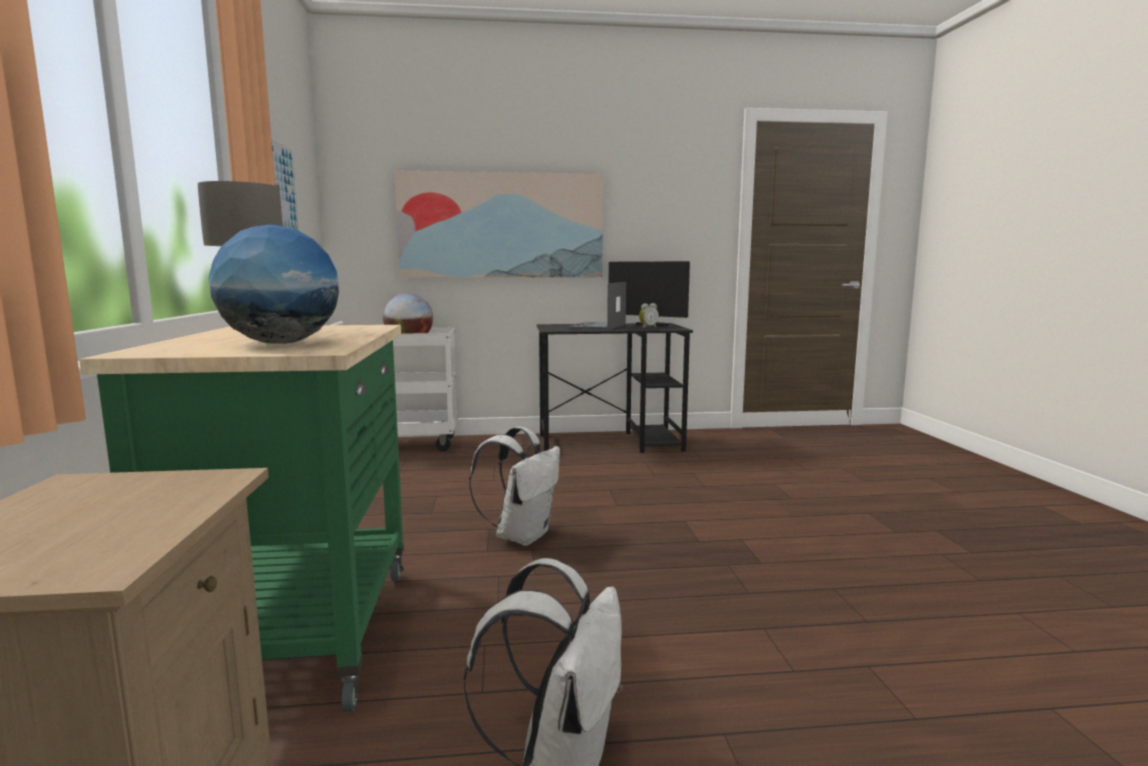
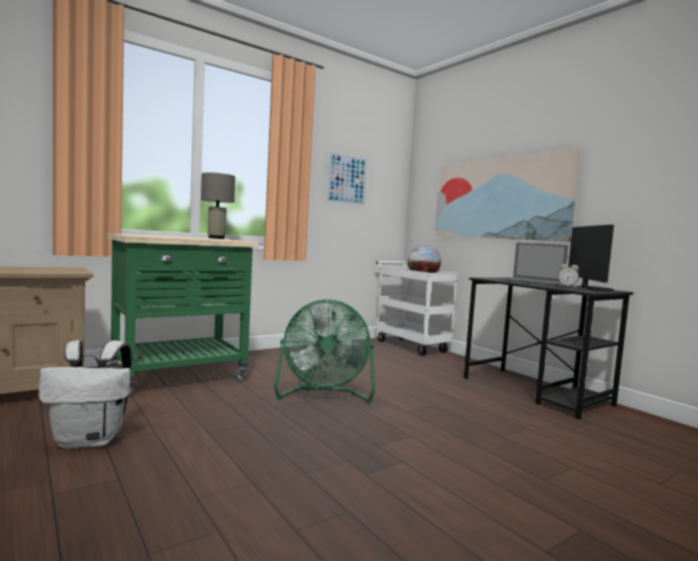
camera: 60 degrees right, 5 degrees down
globe [208,225,339,344] -> none
white backpack [469,427,560,546] -> green fan [274,299,375,404]
laptop [568,282,626,330] -> laptop turned 135 degrees counterclockwise [502,243,568,286]

